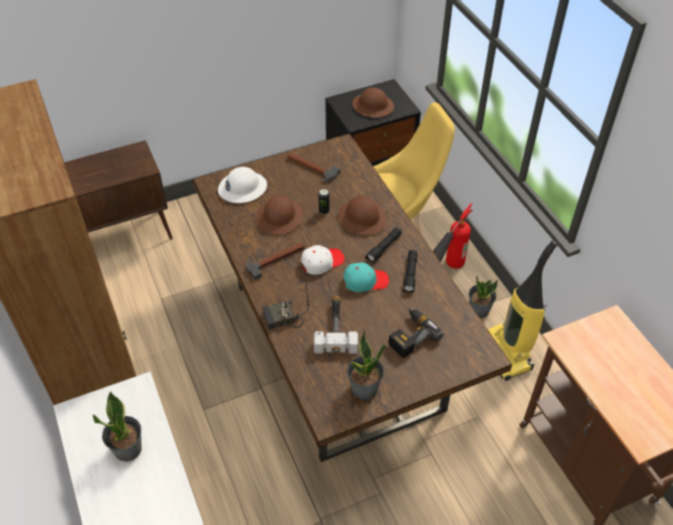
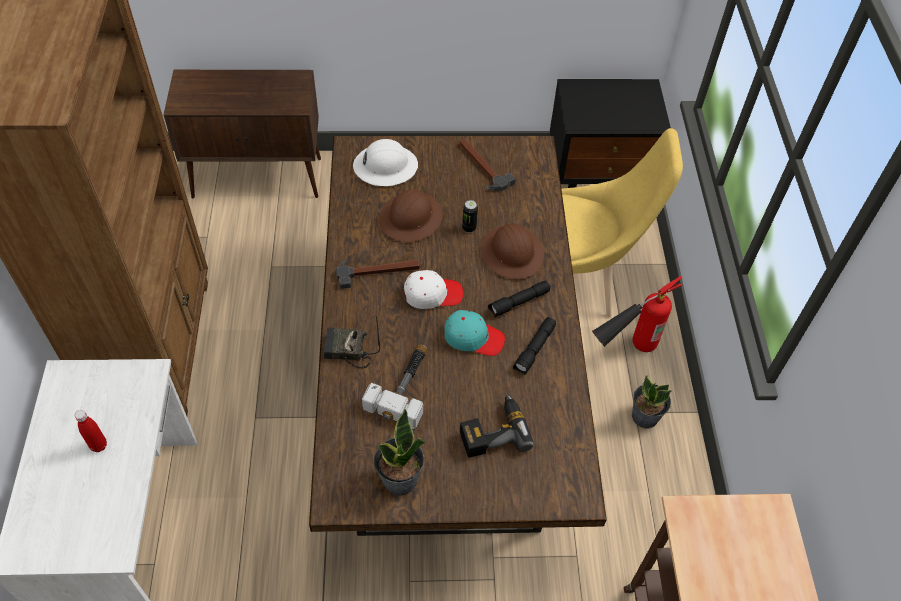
camera: 20 degrees right, 5 degrees up
potted plant [93,391,142,462] -> red bottle [74,410,107,452]
brown hard hat [352,87,394,118] -> none
vacuum cleaner [488,240,558,381] -> none

